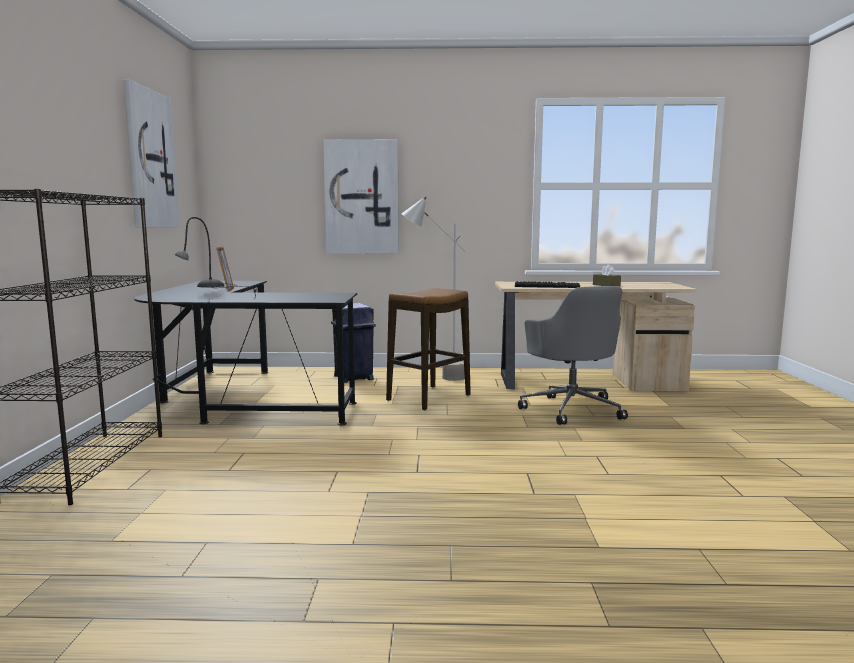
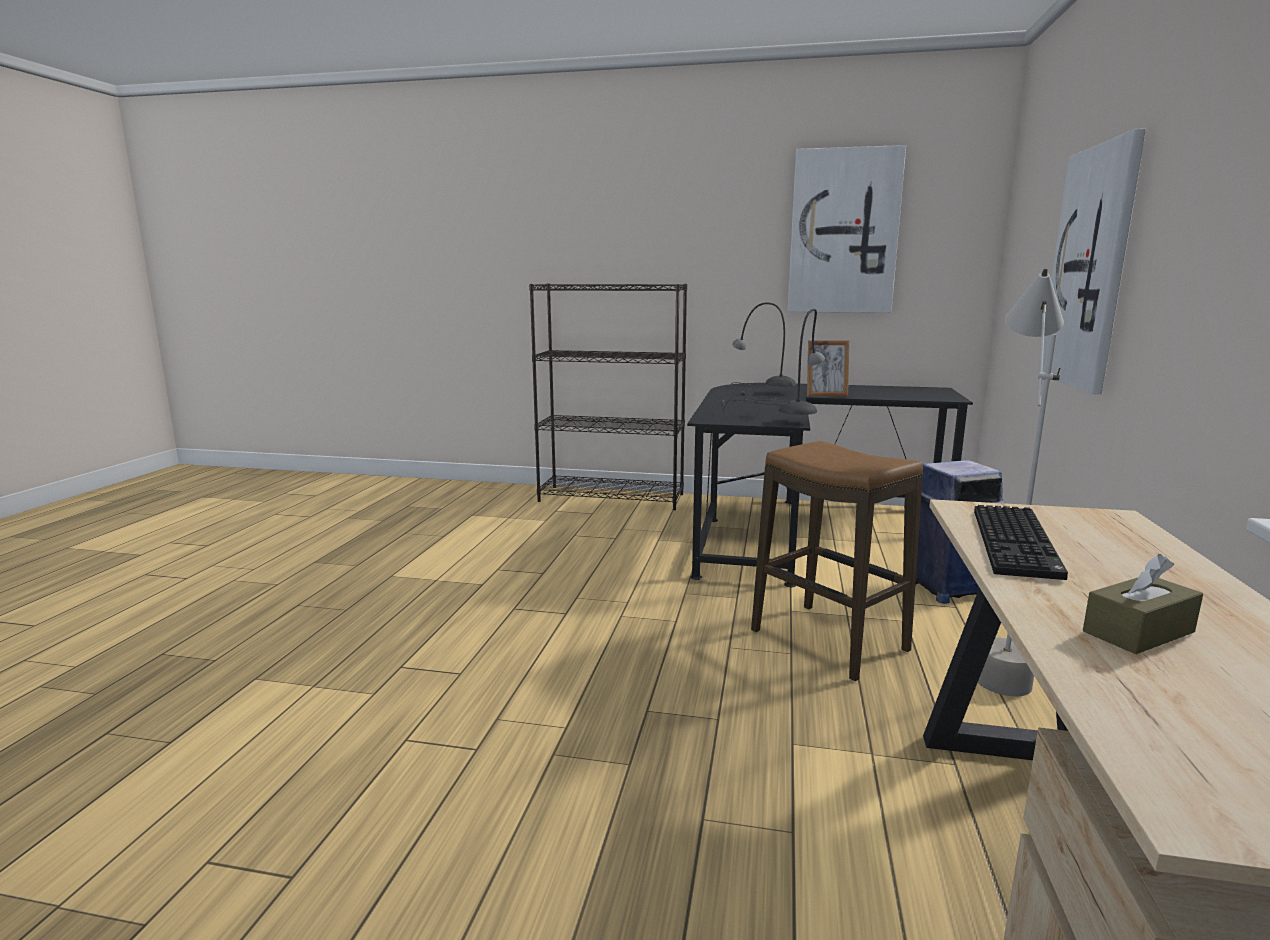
camera: 100 degrees right, 5 degrees up
grey office chair [518,286,628,425] -> none
none -> grey table lamp [721,309,825,415]

